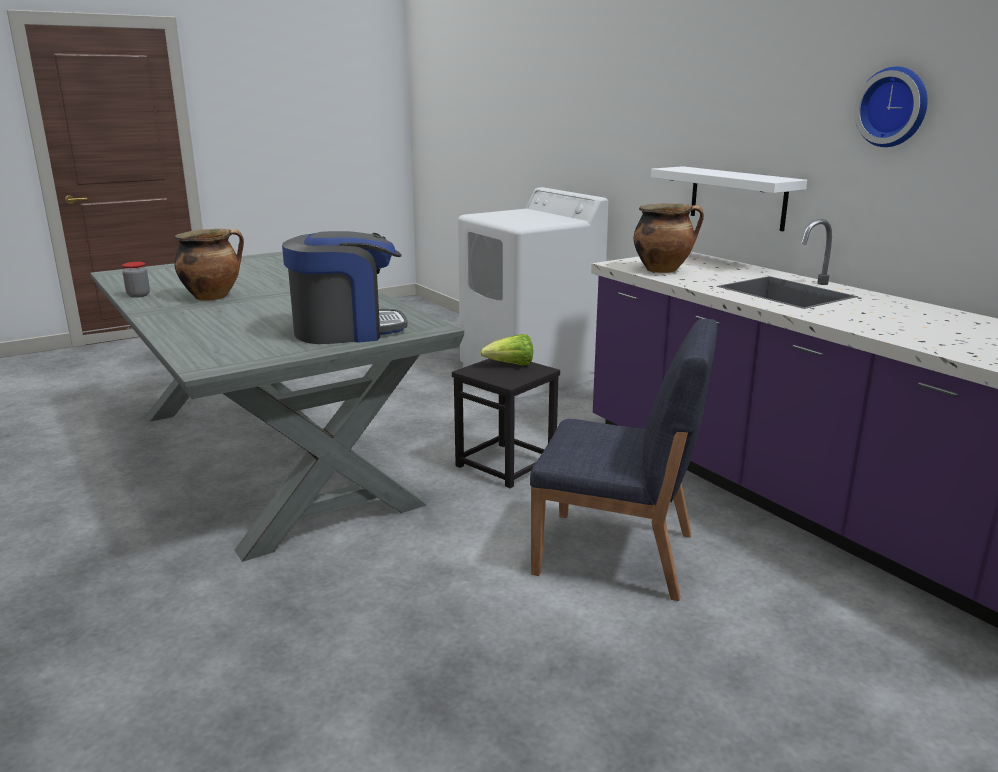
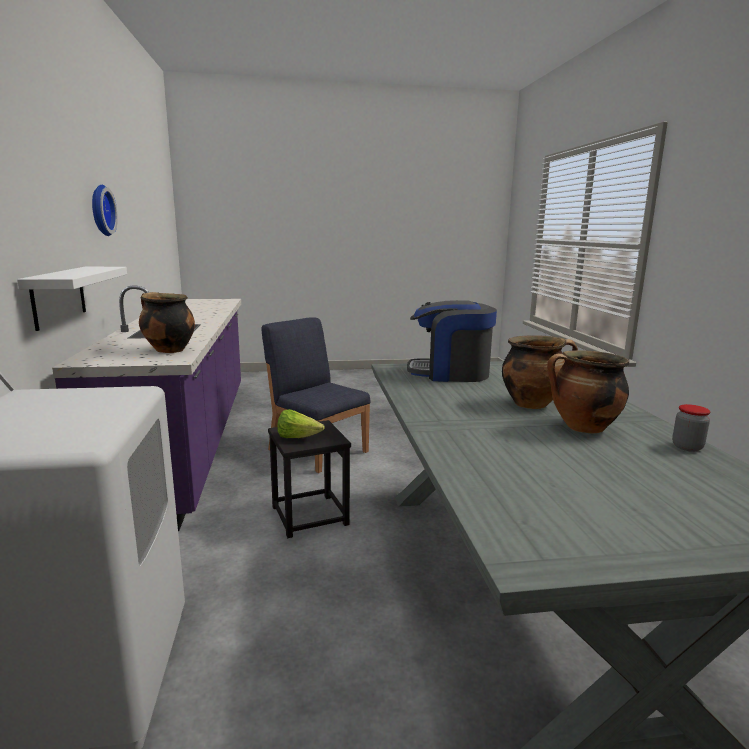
camera: 155 degrees left, 5 degrees down
none -> cooking pot [502,335,578,409]

